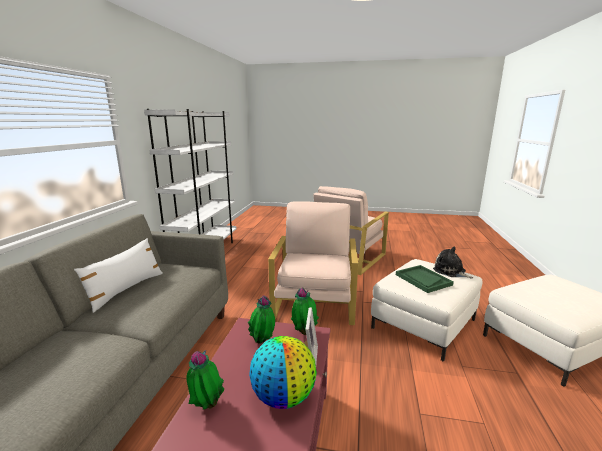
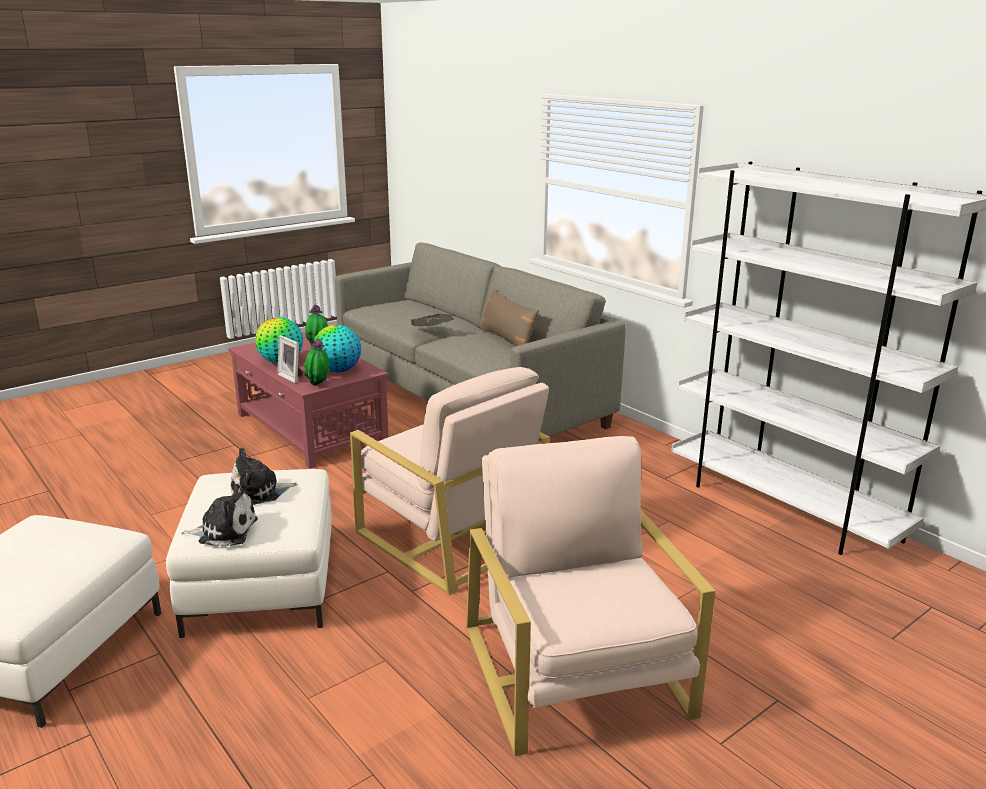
camera: 130 degrees right, 5 degrees up
white pillow [74,238,163,313] -> brown pillow [479,289,539,347]
potted plant [248,295,275,344] -> globe [314,325,361,373]
green tray [396,265,454,293] -> plush toy [231,447,298,505]
none -> newspaper [411,314,454,326]

